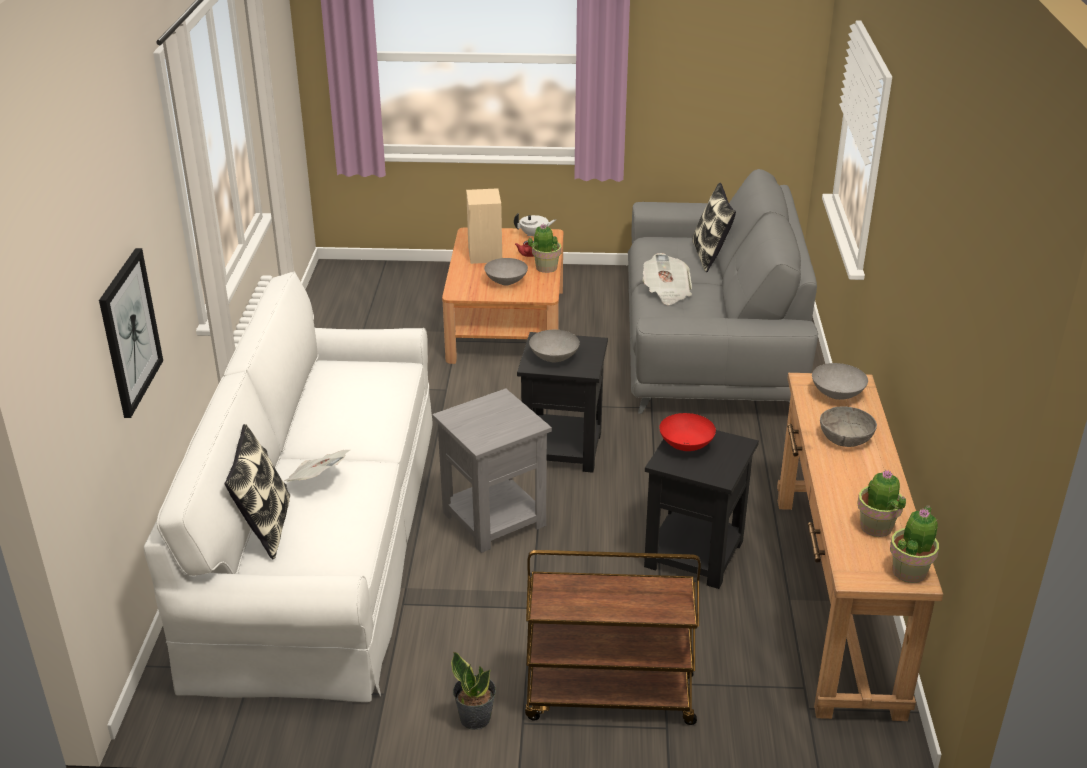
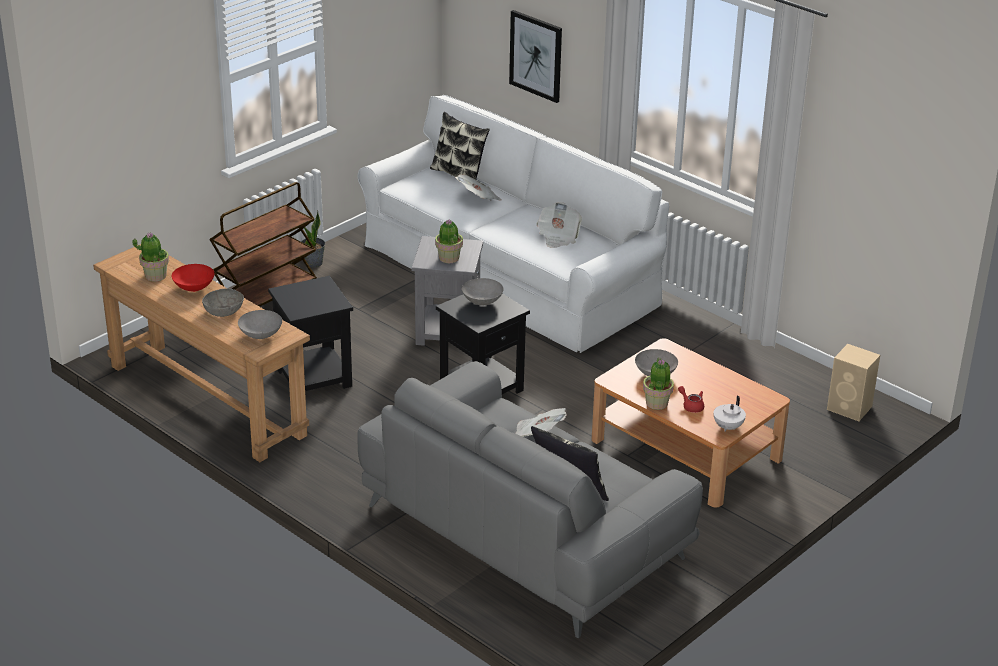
camera: 130 degrees right, 0 degrees up
beige speaker [466,188,502,264] -> beige speaker moved to [827,344,880,421]
red bowl [659,413,716,451] -> red bowl moved to [172,264,215,292]
potted plant [890,505,939,583] -> potted plant moved to [435,220,463,263]
none -> newspaper [537,202,582,248]

